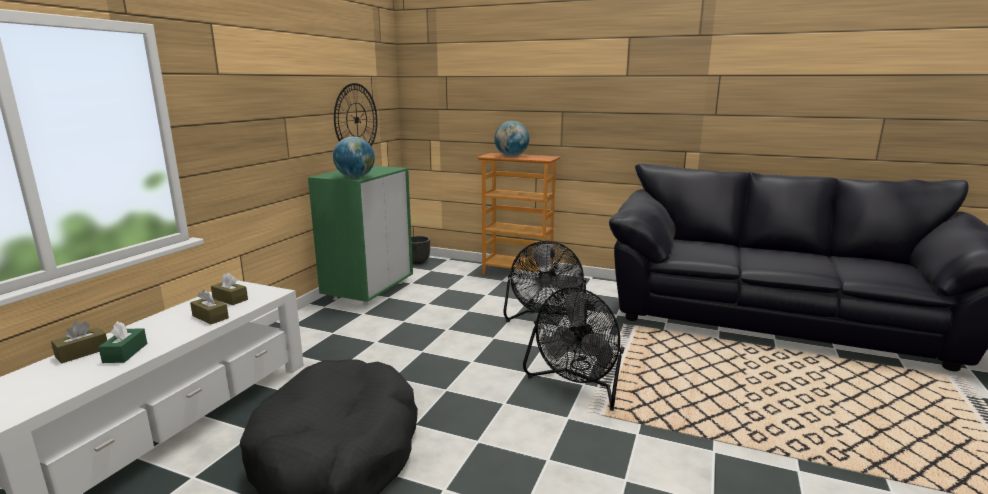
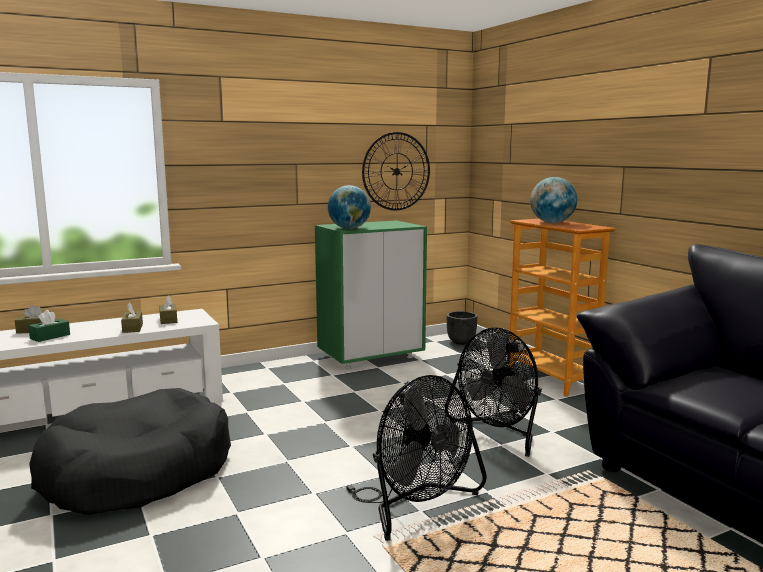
camera: 40 degrees right, 5 degrees down
black fan [523,287,625,411] -> black fan turned 120 degrees counterclockwise [346,375,487,541]

